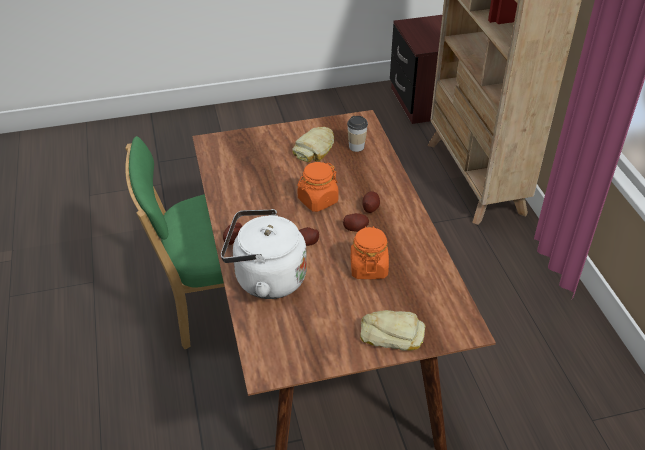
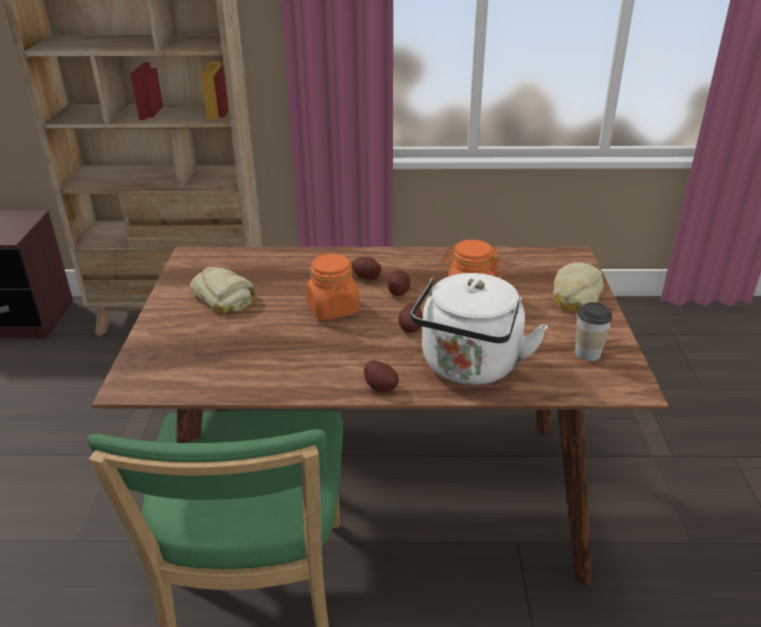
camera: 75 degrees left, 10 degrees down
cup [347,116,368,152] -> cup moved to [575,302,612,361]

